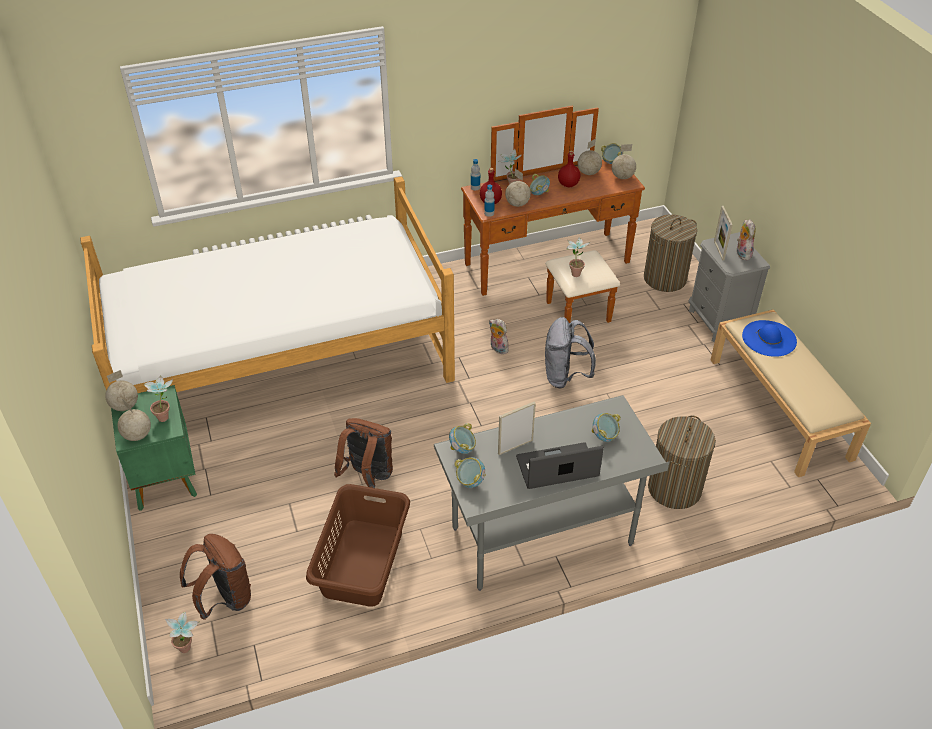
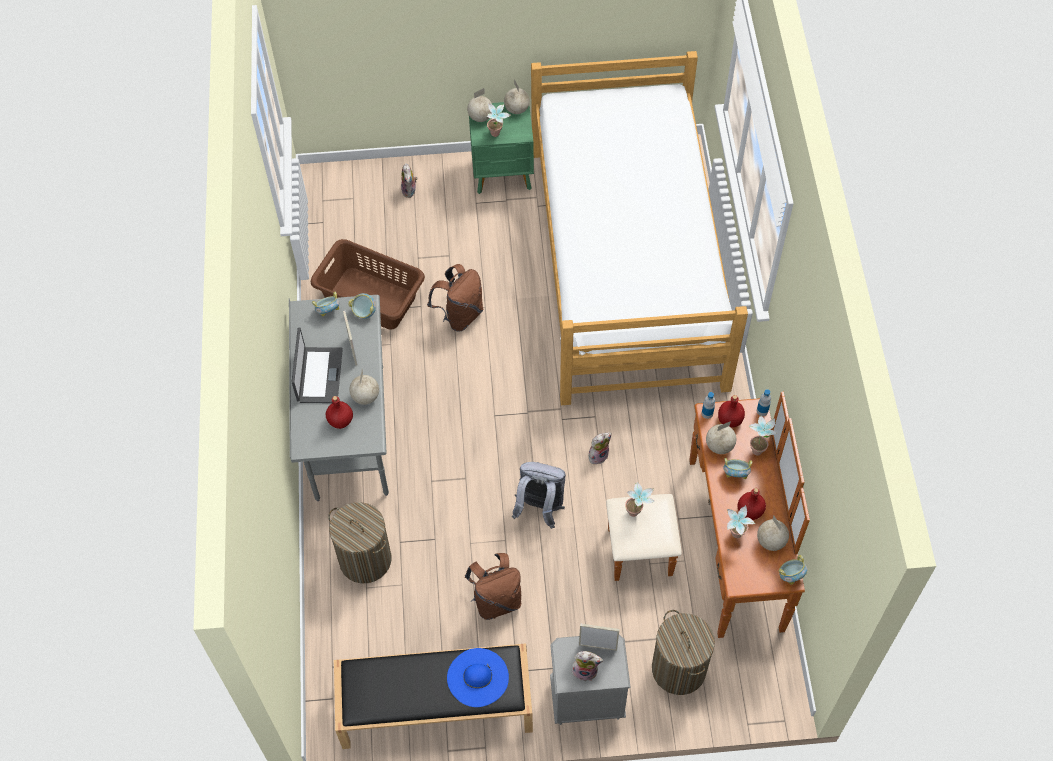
camera: 105 degrees right, 15 degrees up
potted plant [165,612,199,653] -> potted plant moved to [727,505,755,538]
brown backpack [180,534,251,620] -> brown backpack moved to [465,553,521,620]
bowl [592,413,621,442] -> red bottle [326,396,353,429]
globe [612,144,636,179] -> globe moved to [349,370,379,405]
beige bench [710,309,871,477] -> black bench [334,643,533,749]
none -> plush toy [401,163,418,198]

